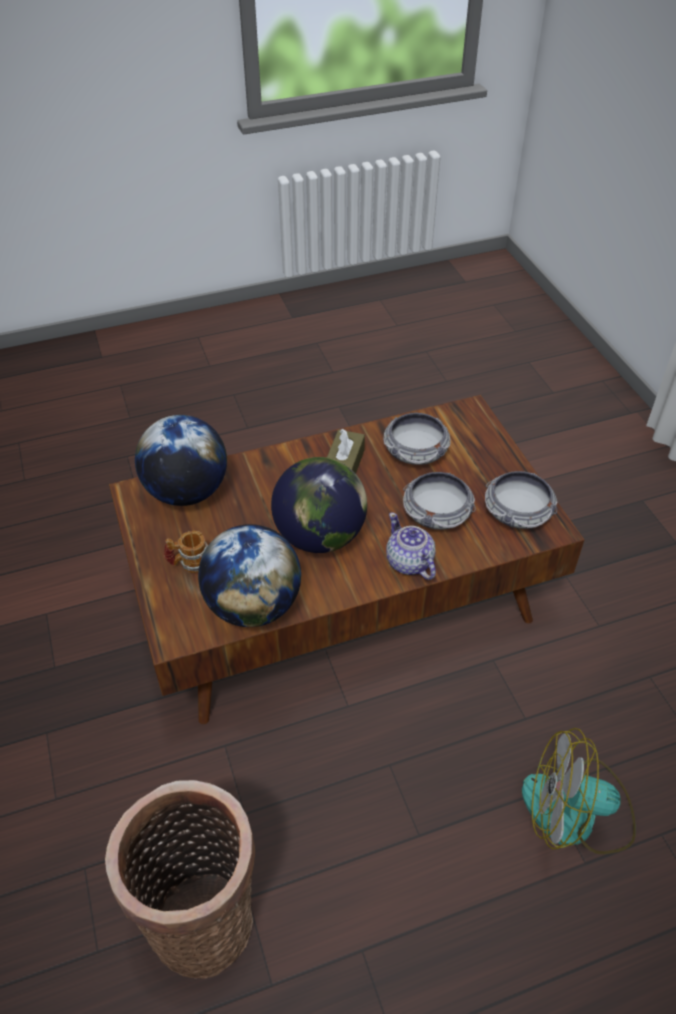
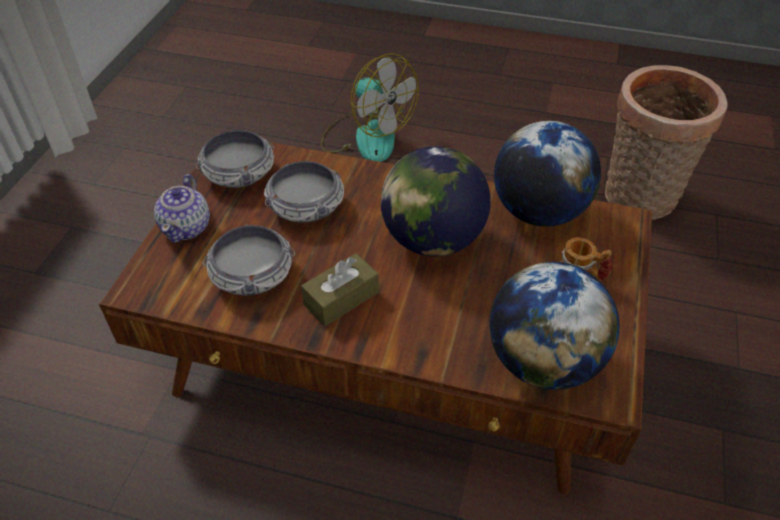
camera: 145 degrees left, 0 degrees up
teapot [386,512,436,580] -> teapot moved to [154,174,210,243]

